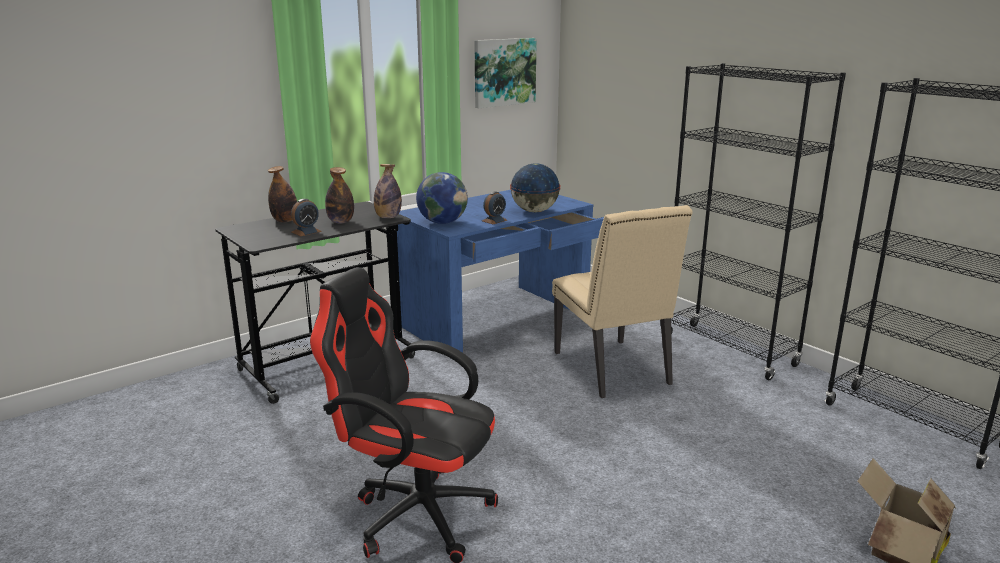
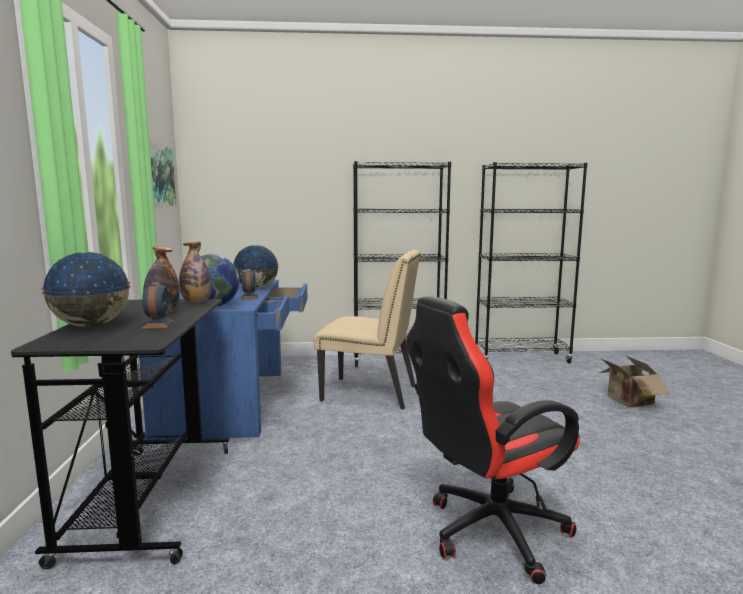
camera: 55 degrees left, 10 degrees down
bottle [268,166,297,223] -> globe [41,252,131,327]

